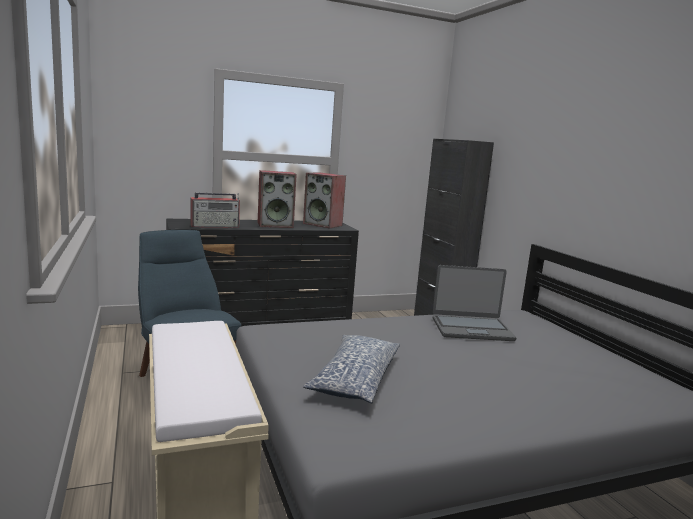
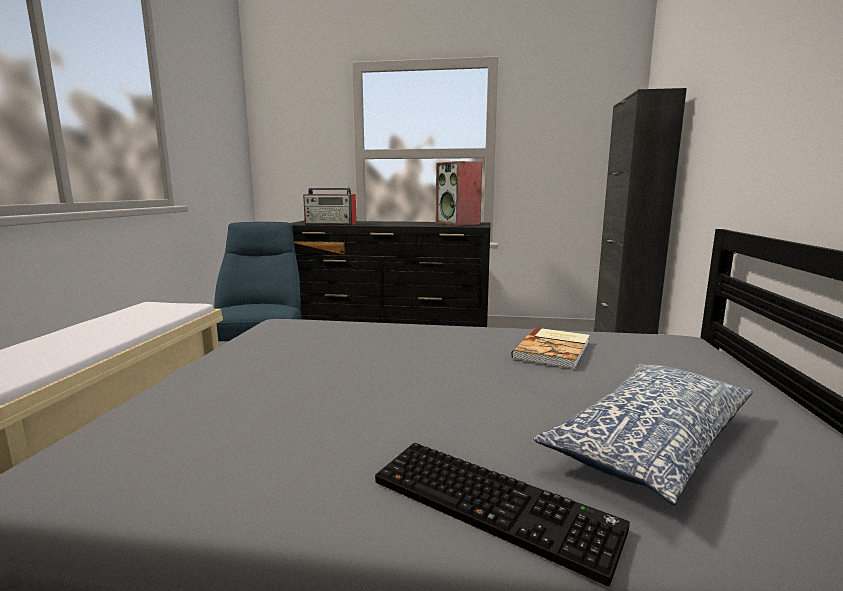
camera: 30 degrees right, 0 degrees up
speaker [258,170,297,228] -> none
pillow [303,335,400,404] -> pillow moved to [533,364,753,505]
laptop [433,265,516,341] -> book [511,328,590,369]
none -> keyboard [375,443,630,586]

